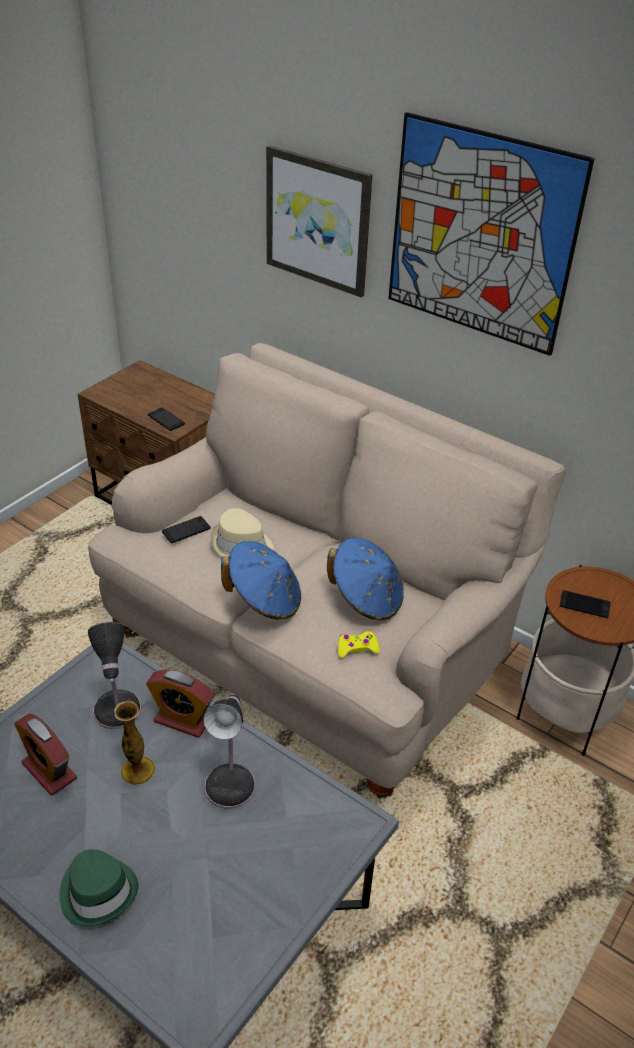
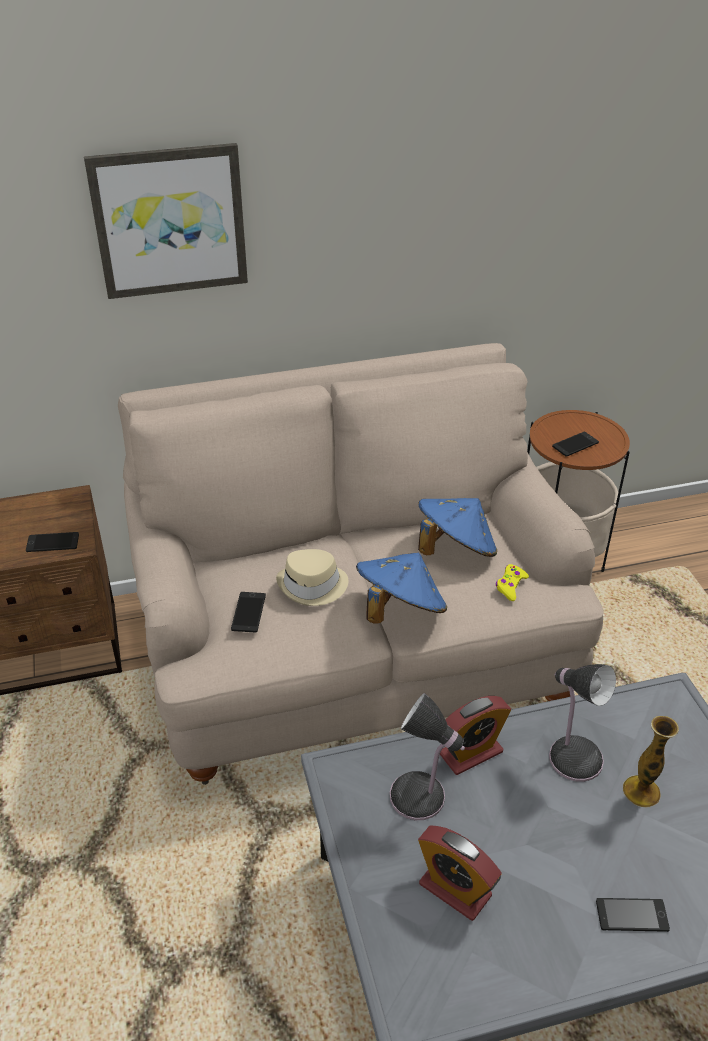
camera: 50 degrees left, 0 degrees up
alarm clock [14,714,77,796] -> alarm clock turned 45 degrees clockwise [418,825,502,921]
green hat [60,849,138,927] -> phone [596,898,670,932]
vase [114,701,155,785] -> vase moved to [623,716,679,807]
picture [388,112,595,356] -> none

